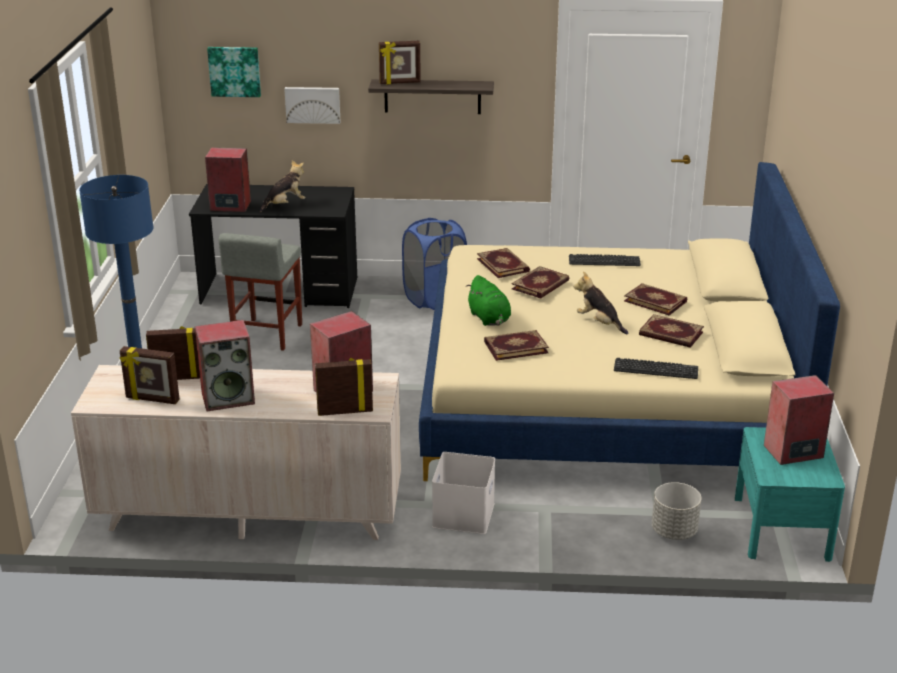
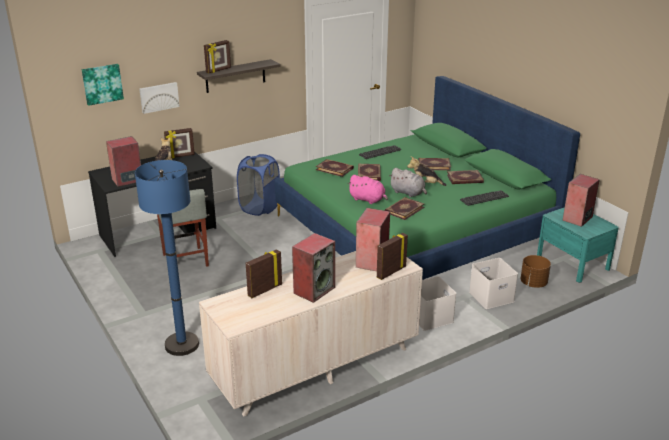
camera: 35 degrees left, 0 degrees up
picture frame [120,346,180,404] -> picture frame moved to [164,128,195,158]
beige bed [419,162,840,481] -> green bed [275,76,580,280]
green plush toy [466,275,511,326] -> pink plush toy [349,175,388,204]
grey planter [652,482,702,540] -> brown planter [520,255,551,288]
none -> grey plush toy [389,168,427,197]
none -> white storage box [469,258,518,309]

